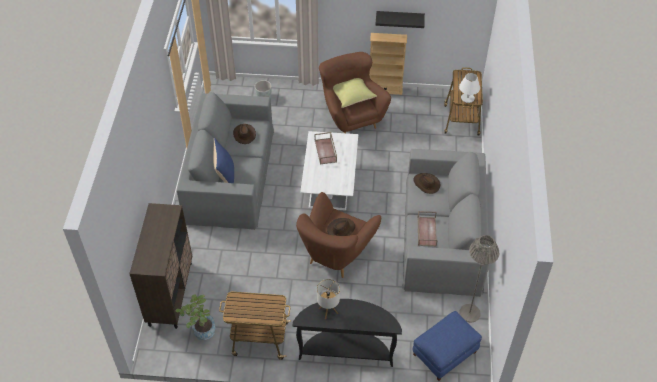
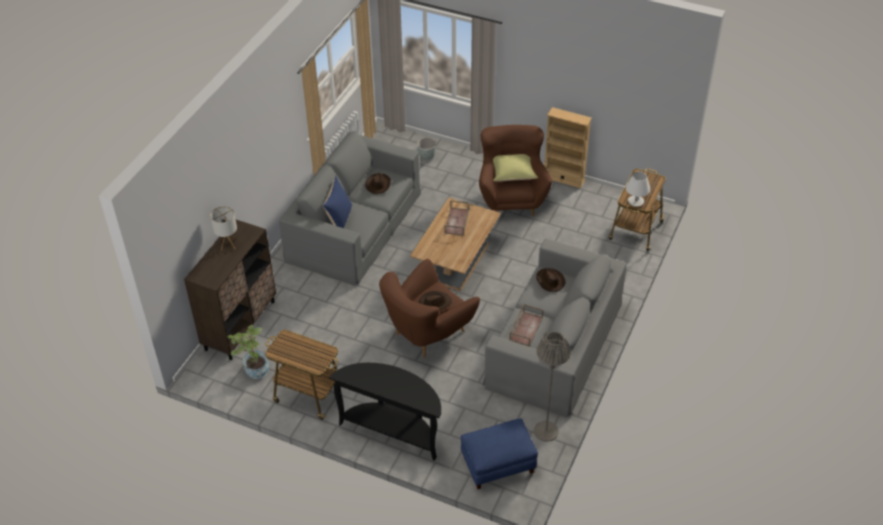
camera: 20 degrees right, 5 degrees down
white coffee table [300,131,358,210] -> brown coffee table [410,197,501,291]
table lamp [317,279,340,319] -> table lamp moved to [210,206,237,251]
black shelf [375,11,425,28] -> none

